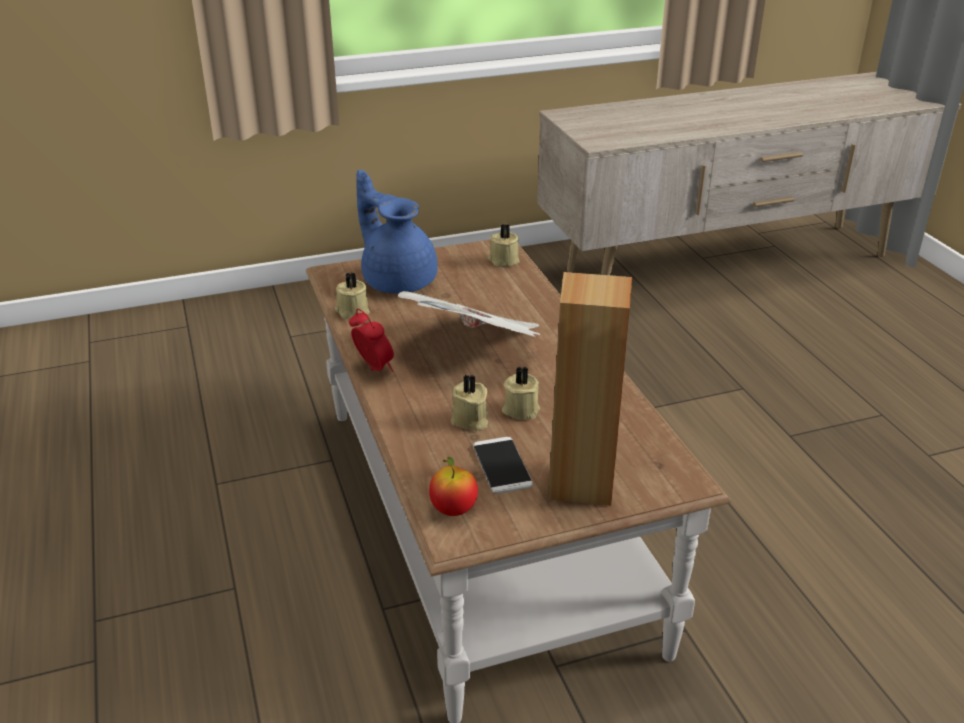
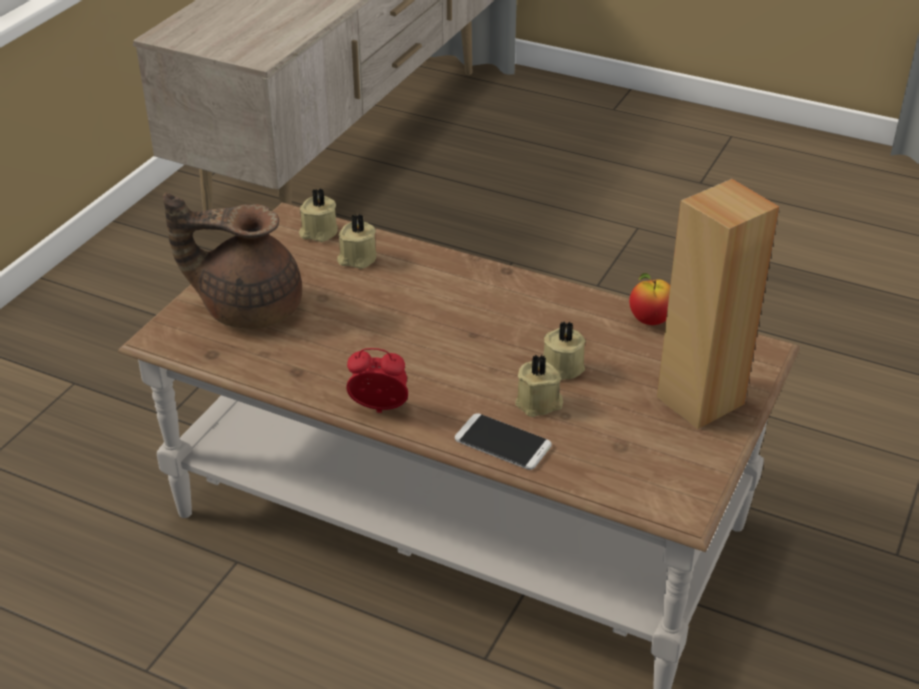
camera: 45 degrees left, 5 degrees up
beige candle [335,273,370,319] -> beige candle moved to [337,214,376,269]
blue teapot [356,170,438,294] -> brown teapot [163,193,302,329]
newspaper [398,291,541,337] -> none
apple [429,457,478,516] -> apple moved to [629,273,670,325]
phone [473,437,533,494] -> phone moved to [455,413,552,470]

